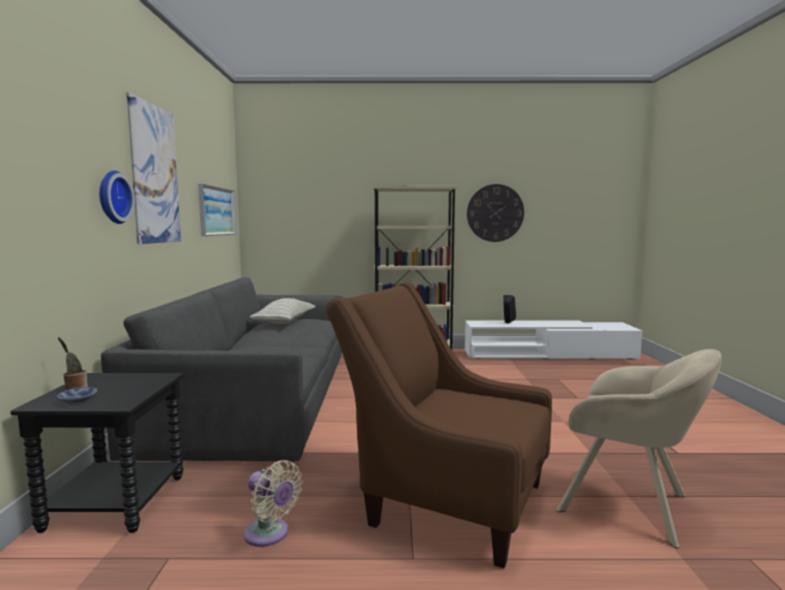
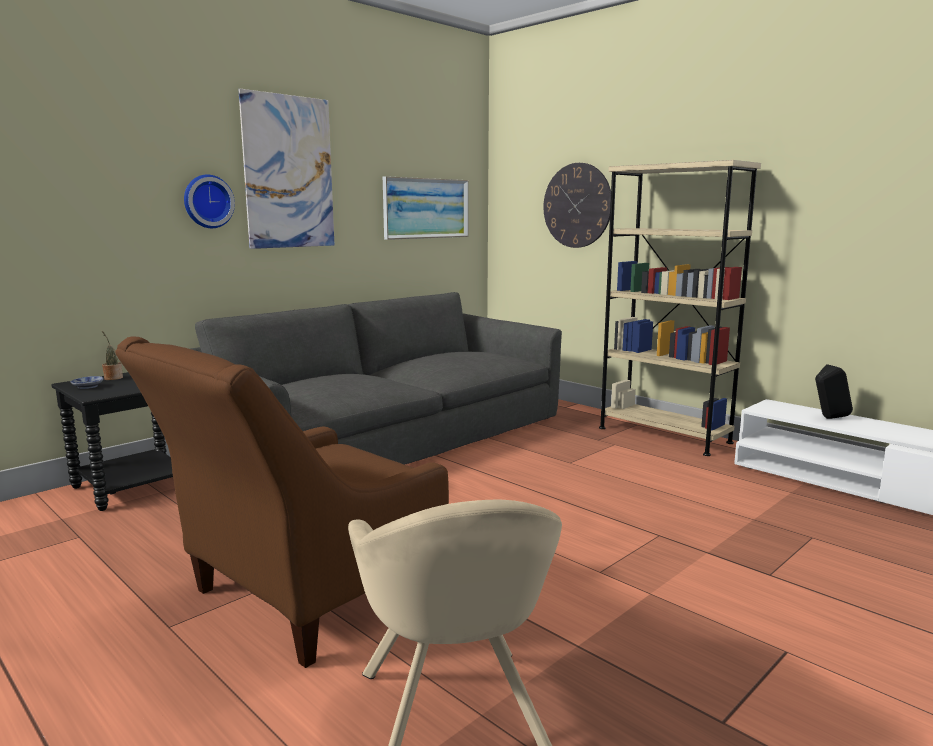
camera: 45 degrees right, 5 degrees up
beige fan [244,460,303,547] -> none
pillow [250,298,315,324] -> none
brown armchair [325,282,552,569] -> brown armchair turned 120 degrees counterclockwise [115,336,449,668]
wall clock [467,184,524,242] -> wall clock moved to [543,163,611,248]

